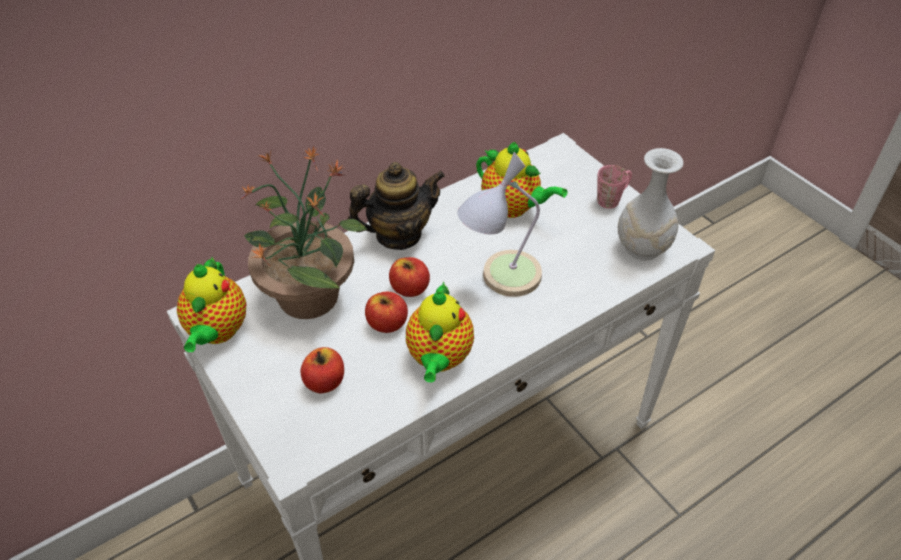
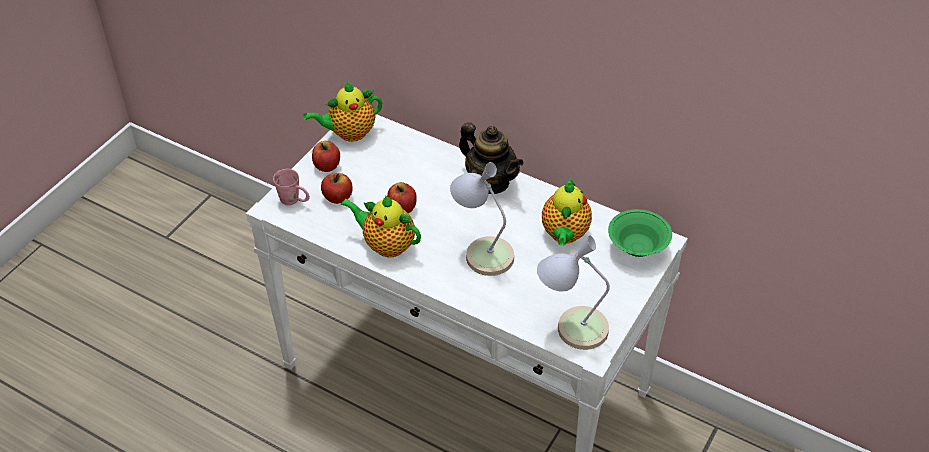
camera: 65 degrees right, 0 degrees up
potted plant [241,146,368,319] -> none
apple [389,257,430,297] -> apple moved to [312,141,340,172]
teapot [406,282,474,383] -> teapot turned 45 degrees clockwise [341,195,421,257]
pink mug [597,165,632,209] -> pink mug moved to [273,169,310,205]
white vase [617,148,684,261] -> table lamp [537,235,610,350]
none -> green bowl [608,209,672,257]

